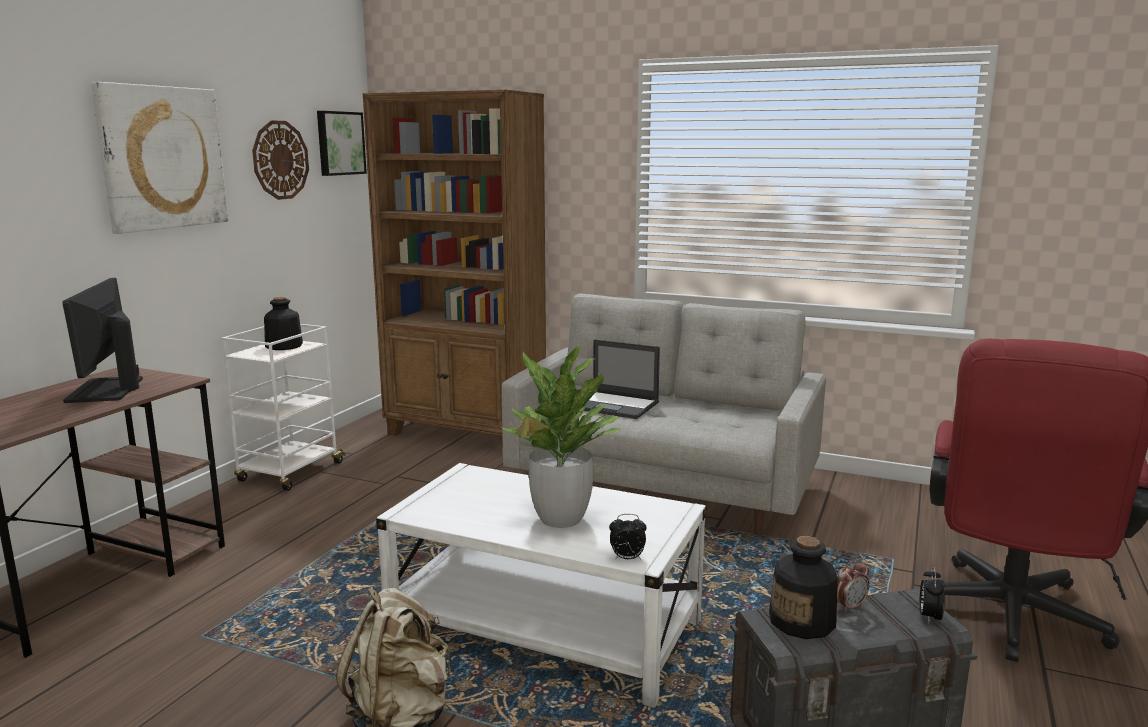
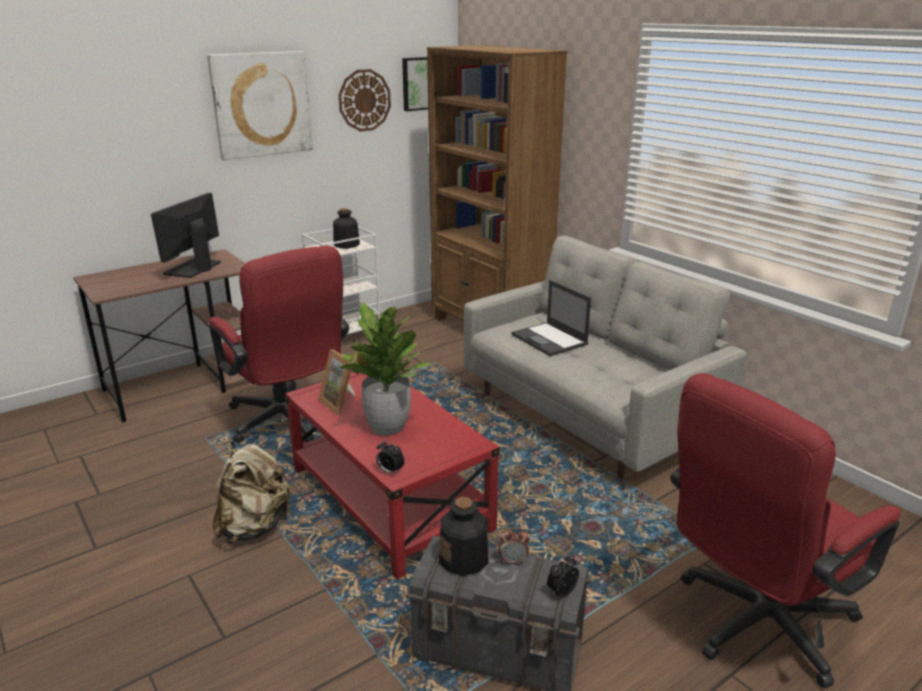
camera: 30 degrees right, 10 degrees up
white coffee table [376,463,707,707] -> red coffee table [285,372,500,579]
none -> red office chair [209,246,349,443]
none -> picture frame [318,349,355,415]

